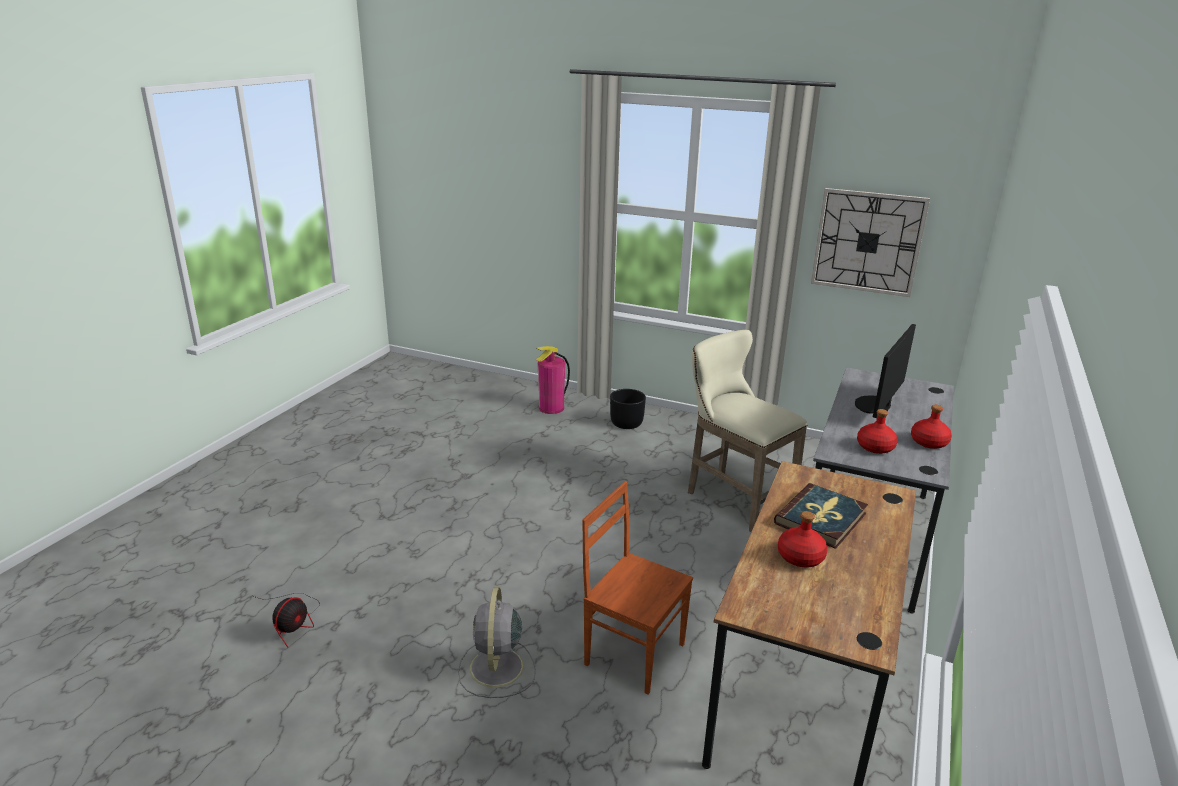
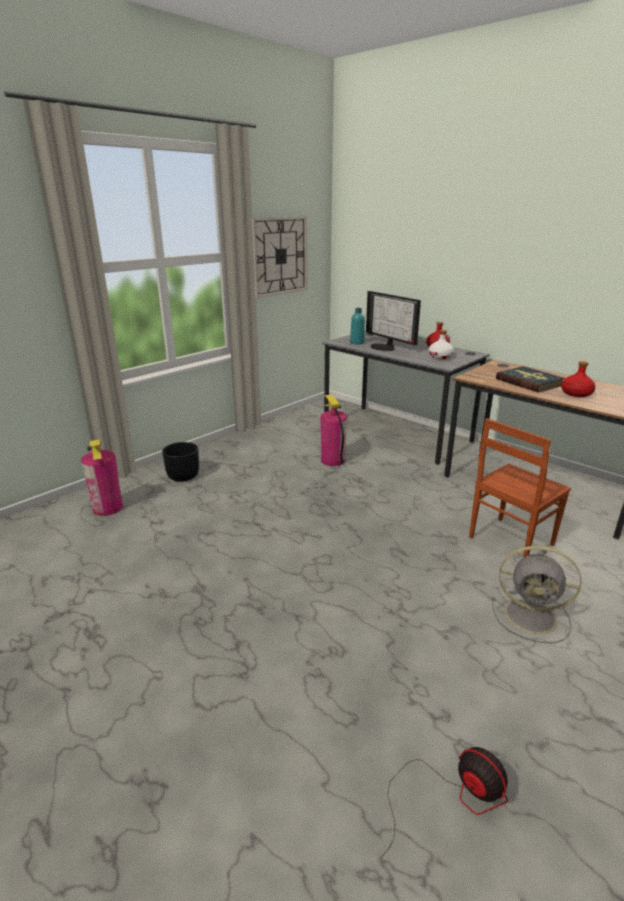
camera: 70 degrees left, 0 degrees up
beige stool [688,330,807,532] -> fire extinguisher [320,394,347,466]
red bottle [857,409,898,454] -> white bottle [429,330,454,359]
none -> turquoise bottle [350,308,365,344]

